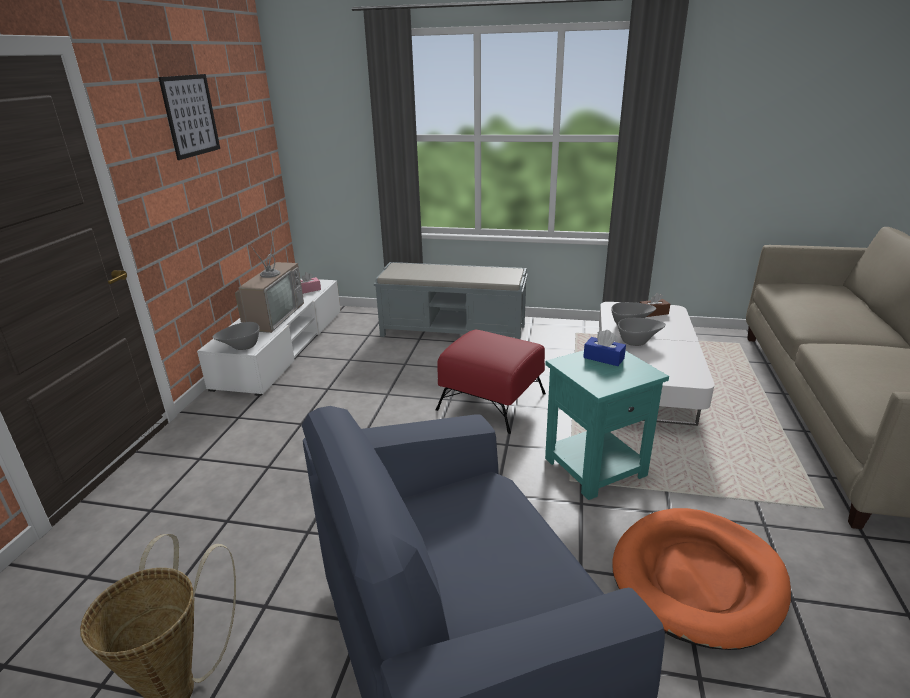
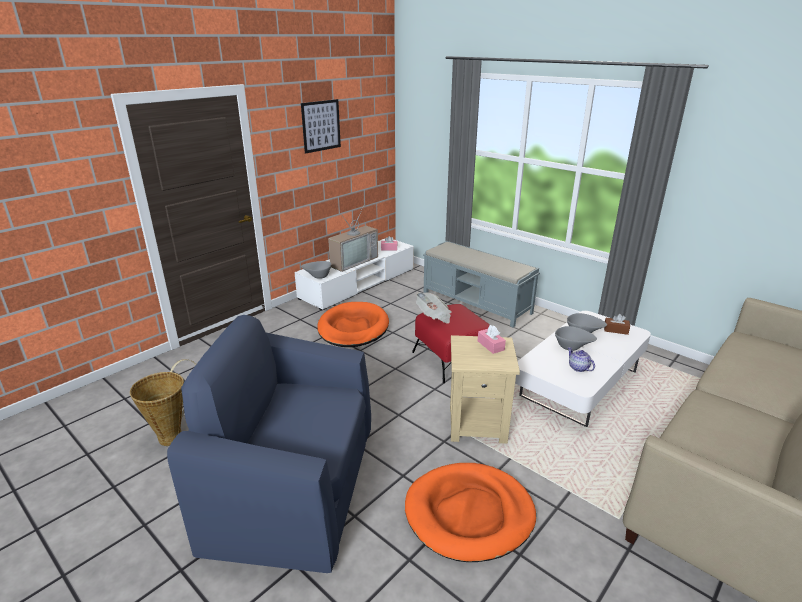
camera: 30 degrees right, 0 degrees up
turquoise side table [545,350,669,500] -> beige side table [450,335,520,444]
blue tissue box [583,330,626,366] -> pink tissue box [478,325,506,354]
none -> orange dog bed [317,302,389,347]
none -> newspaper [416,292,452,324]
none -> teapot [568,347,595,372]

